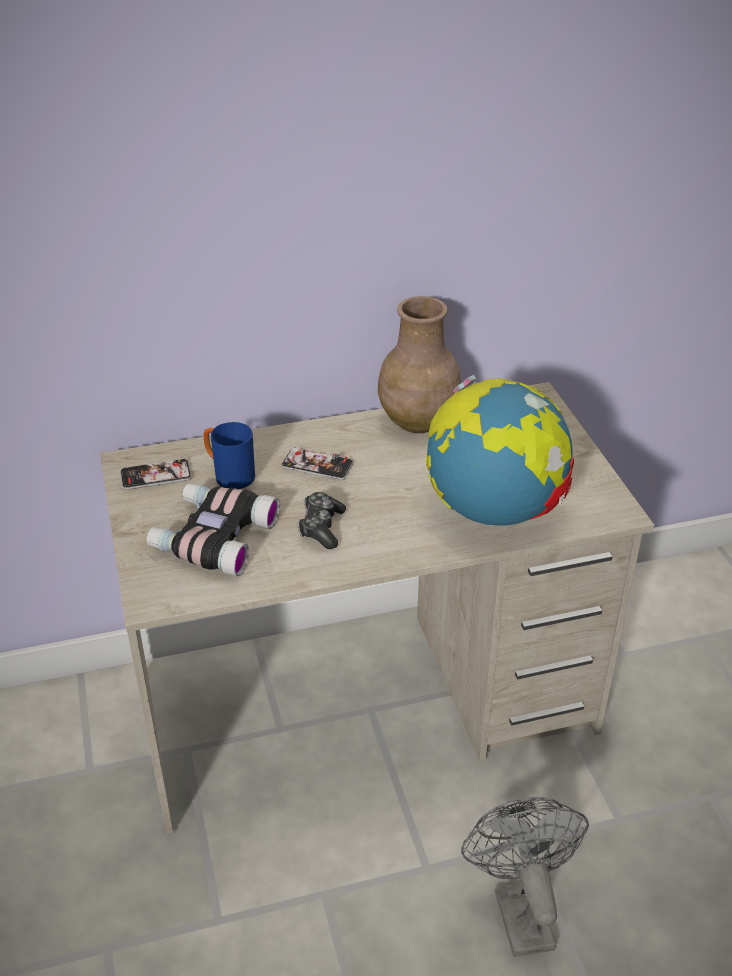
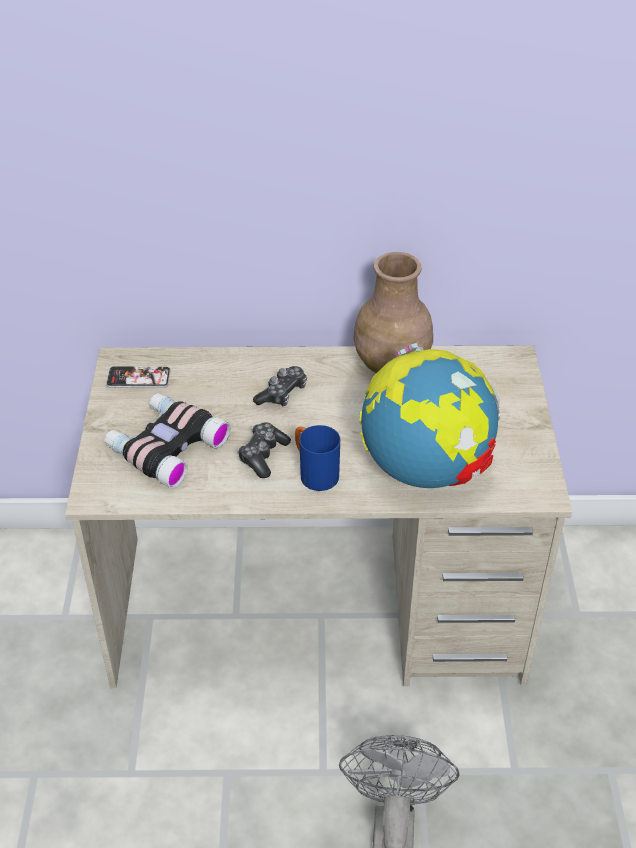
camera: 15 degrees right, 5 degrees up
blue mug [203,422,255,489] -> blue mug moved to [295,425,340,491]
phone [281,447,353,480] -> game controller [253,366,307,406]

